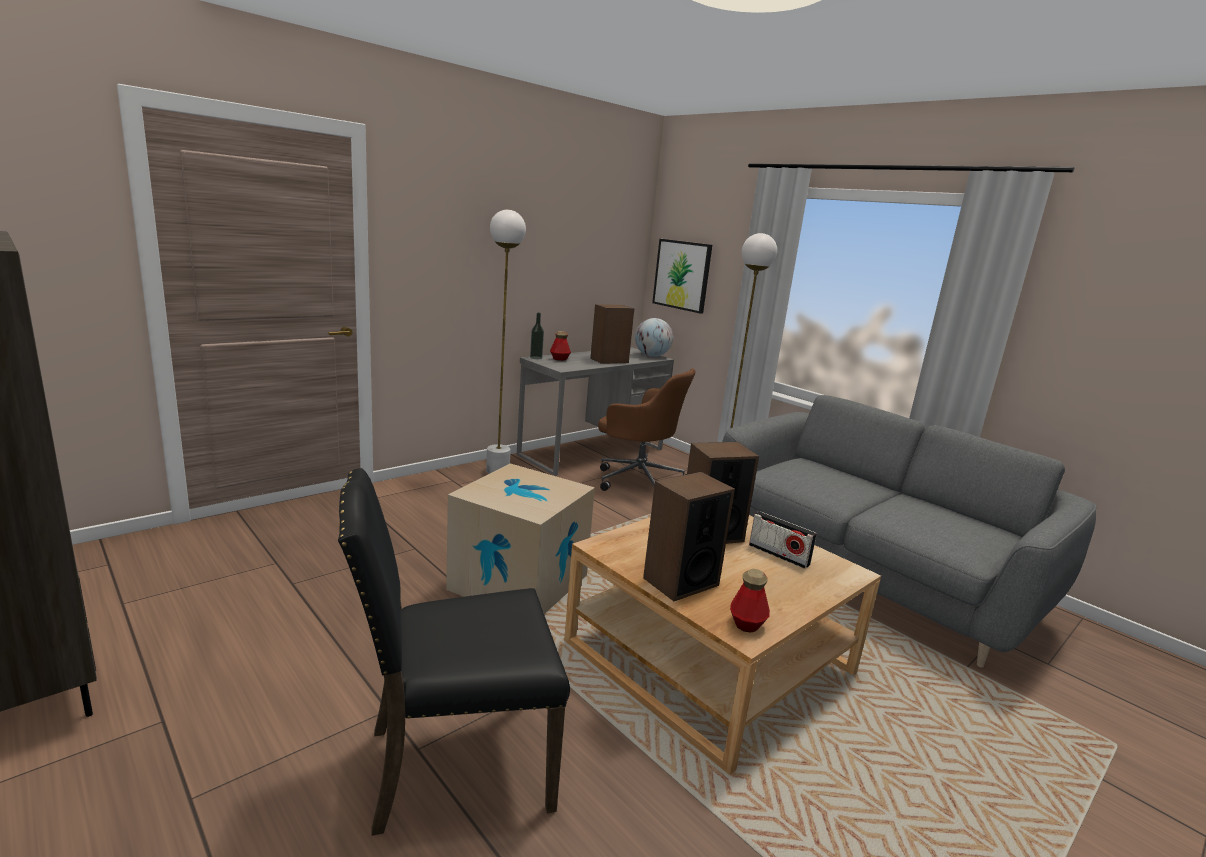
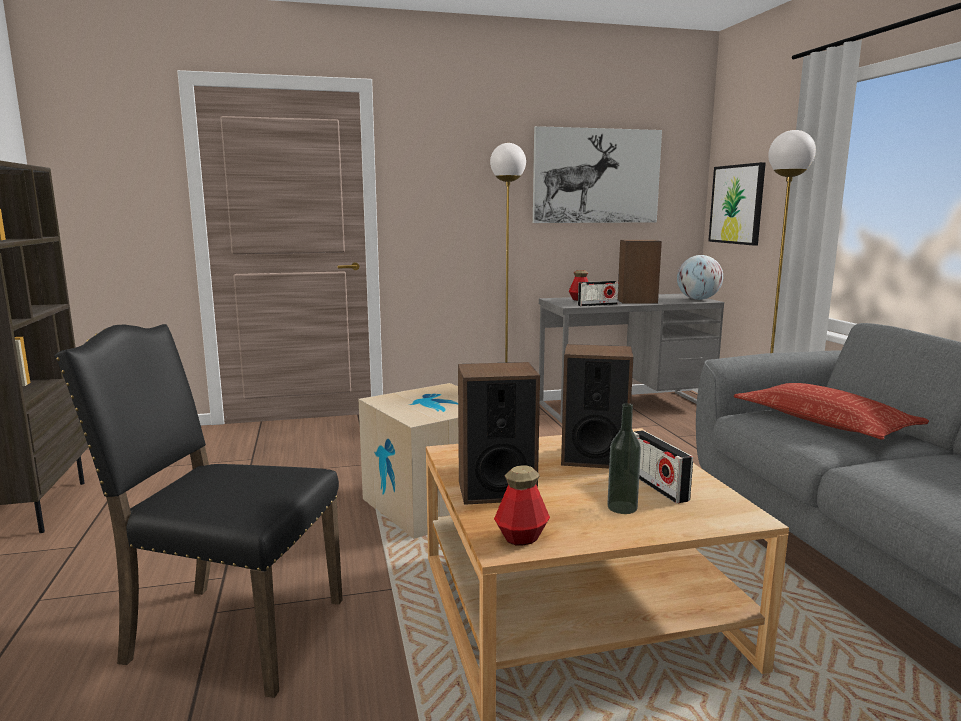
camera: 30 degrees right, 5 degrees down
bottle [530,313,544,359] -> bottle moved to [607,403,641,514]
brown office chair [598,368,695,491] -> none
none -> picture [533,126,662,223]
none -> radio [578,281,619,307]
none -> pillow [734,383,929,440]

